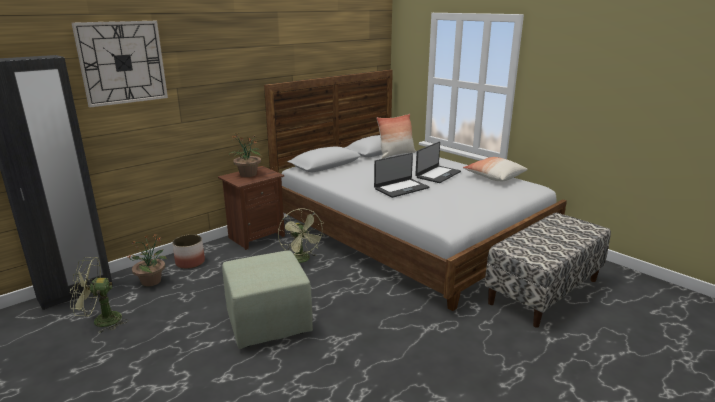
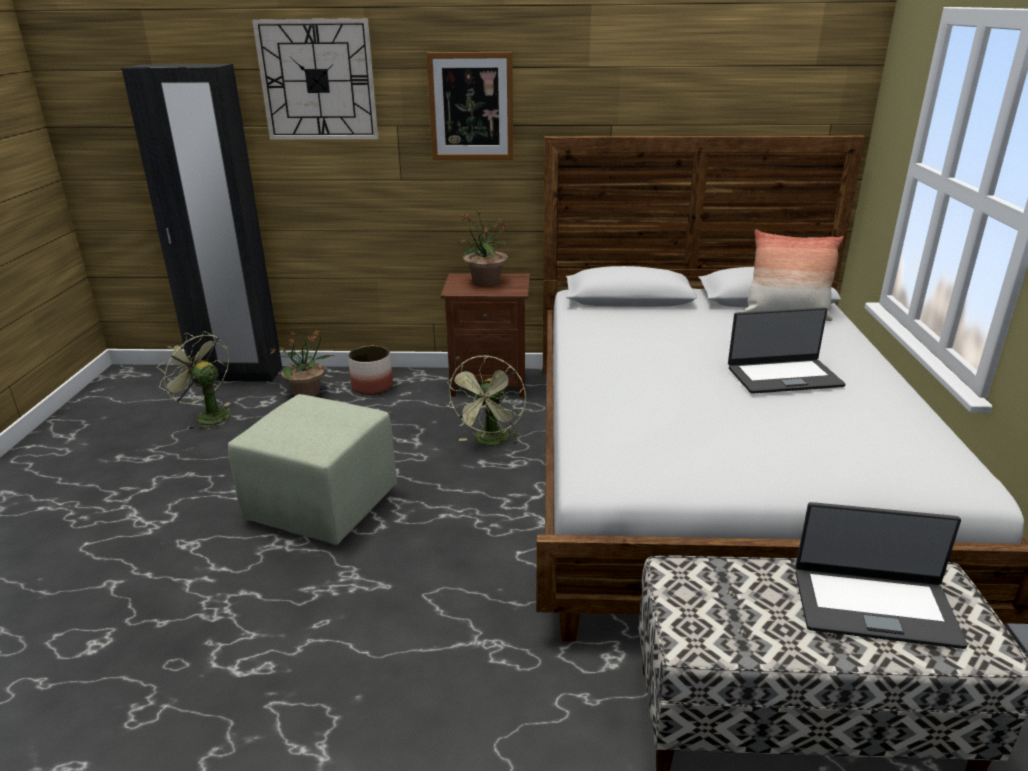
camera: 45 degrees right, 5 degrees up
laptop [374,153,430,198] -> laptop moved to [796,502,968,649]
pillow [463,157,528,181] -> none
none -> picture [426,52,513,160]

